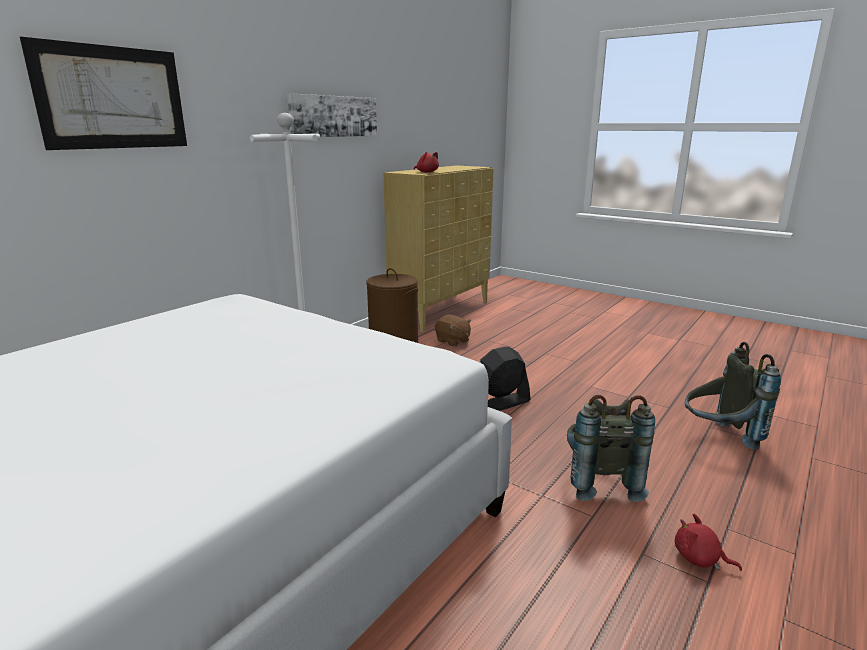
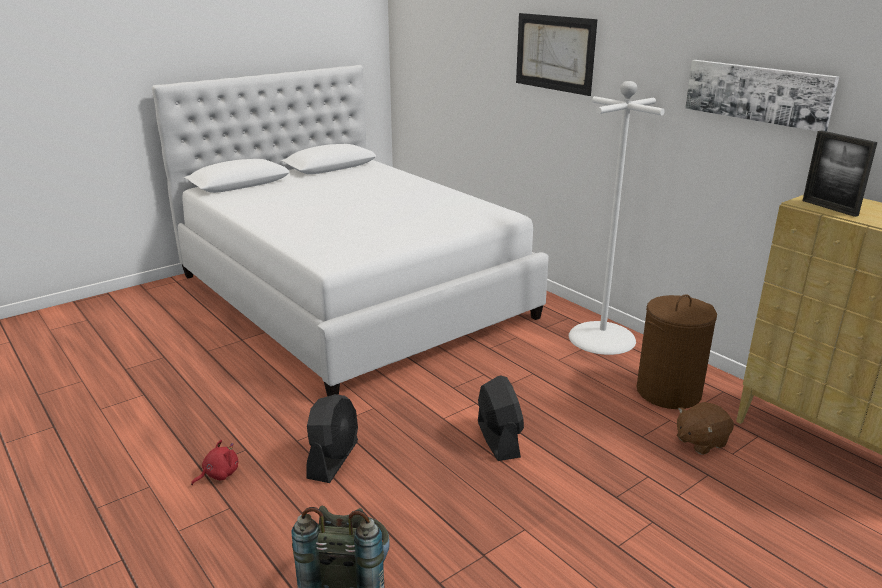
camera: 105 degrees right, 5 degrees up
red plush toy [414,152,439,173] -> picture frame [803,130,877,217]
grey backpack [567,395,655,502] -> black fan [307,394,358,483]

